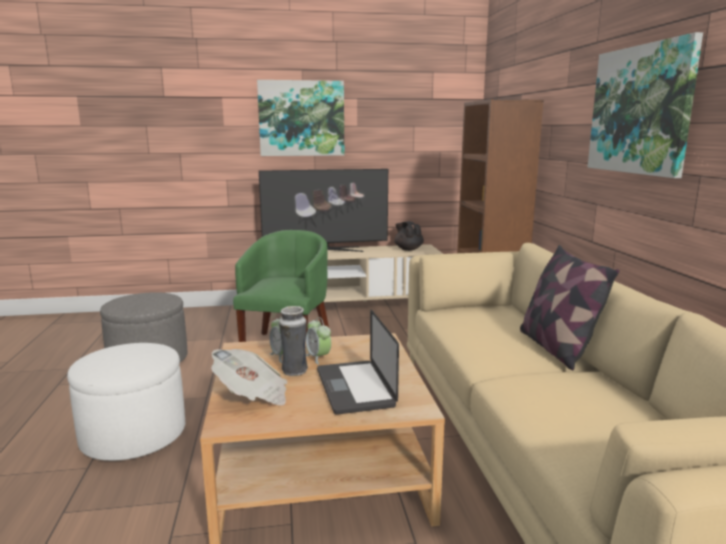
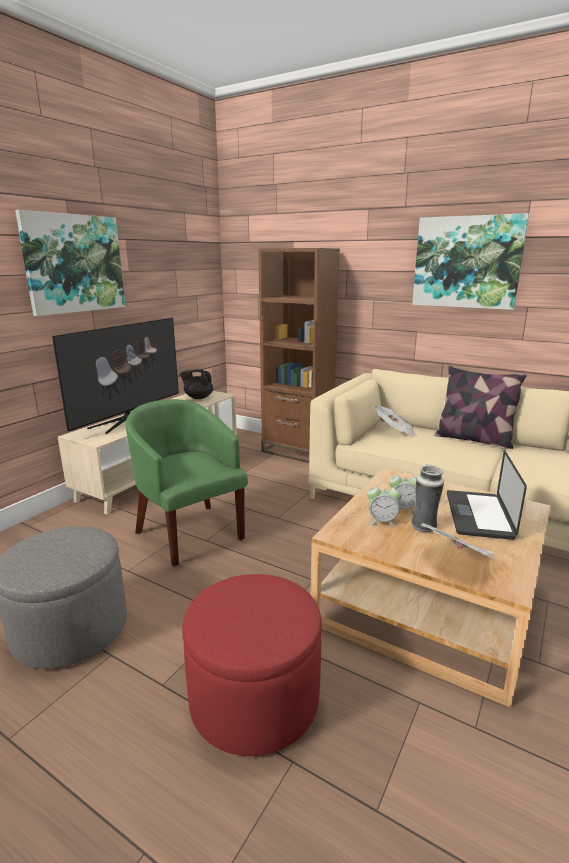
camera: 50 degrees left, 5 degrees up
white ottoman [67,343,185,461] -> red ottoman [182,574,322,756]
laptop [317,309,399,415] -> laptop turned 75 degrees clockwise [447,450,527,540]
none -> newspaper [373,405,418,437]

